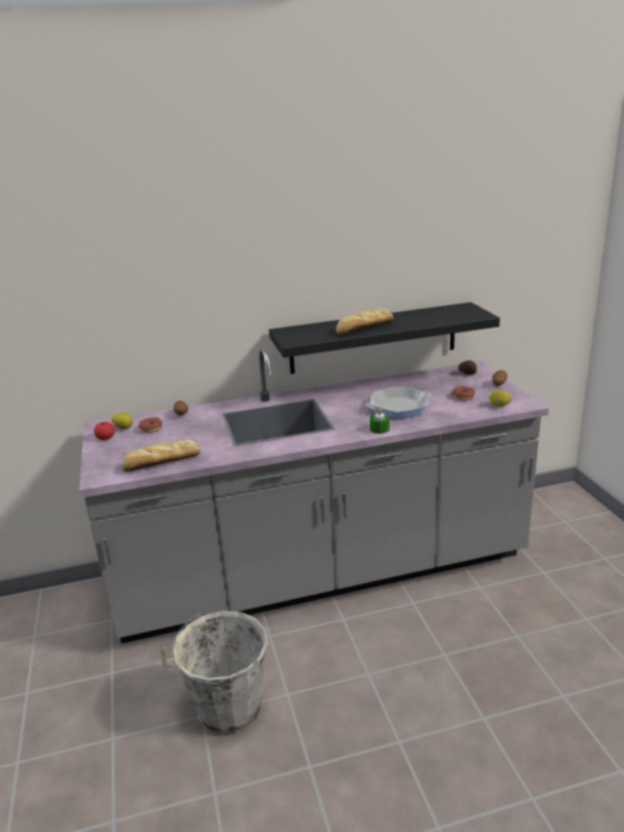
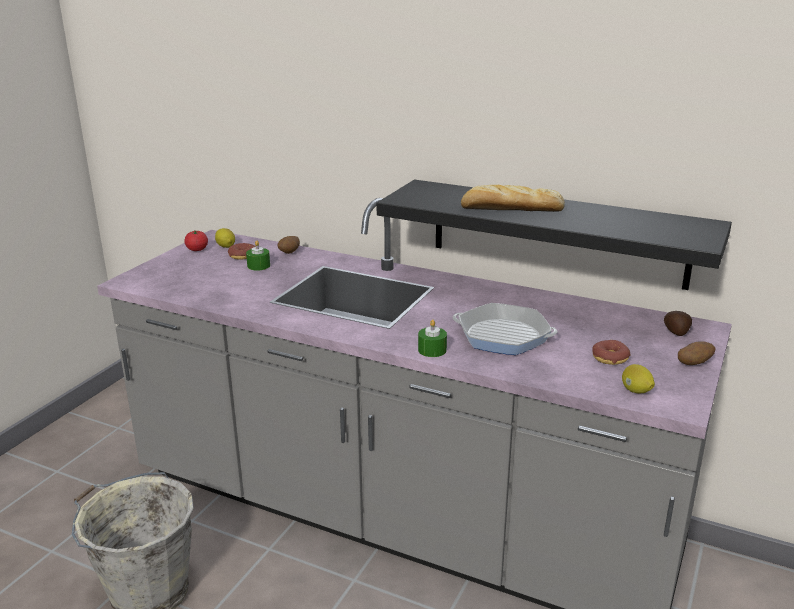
camera: 40 degrees right, 0 degrees up
bread [122,440,201,472] -> none
none -> green candle [246,240,270,271]

